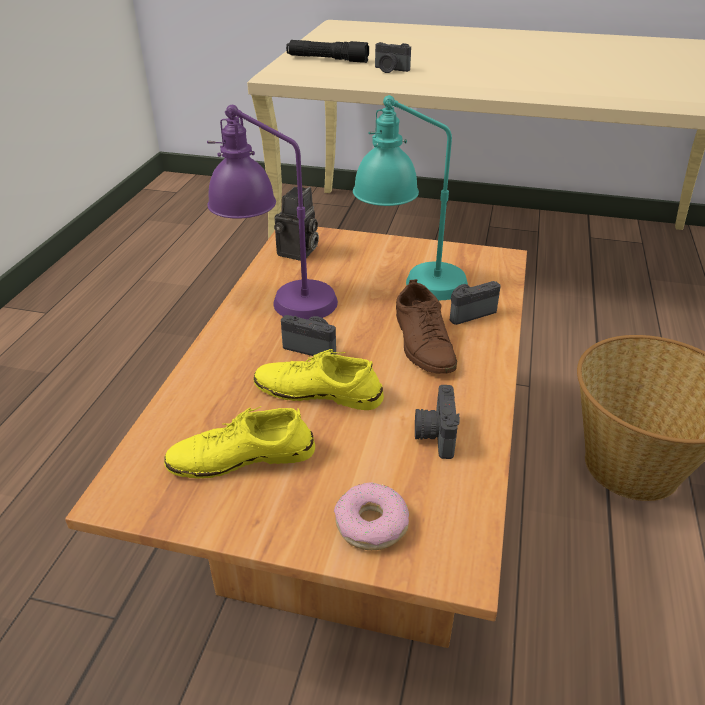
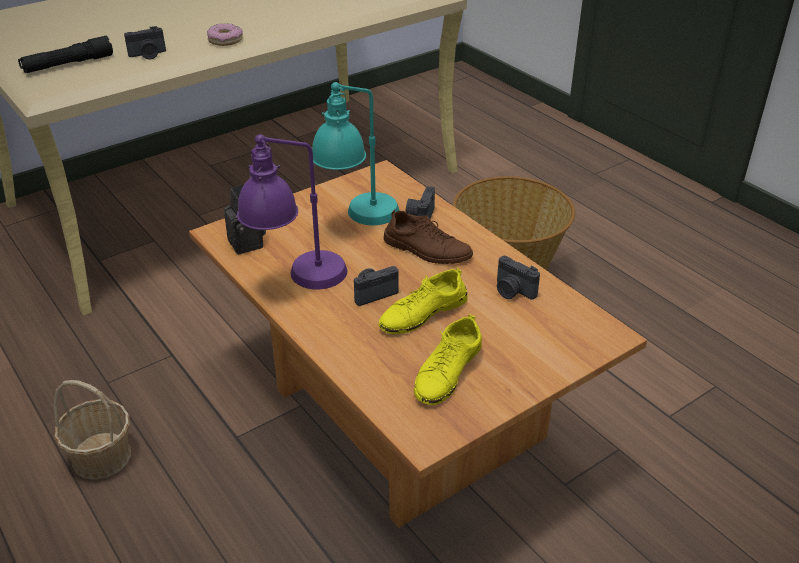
camera: 50 degrees left, 0 degrees up
donut [334,482,409,550] -> donut moved to [207,23,243,46]
none -> basket [54,380,131,480]

